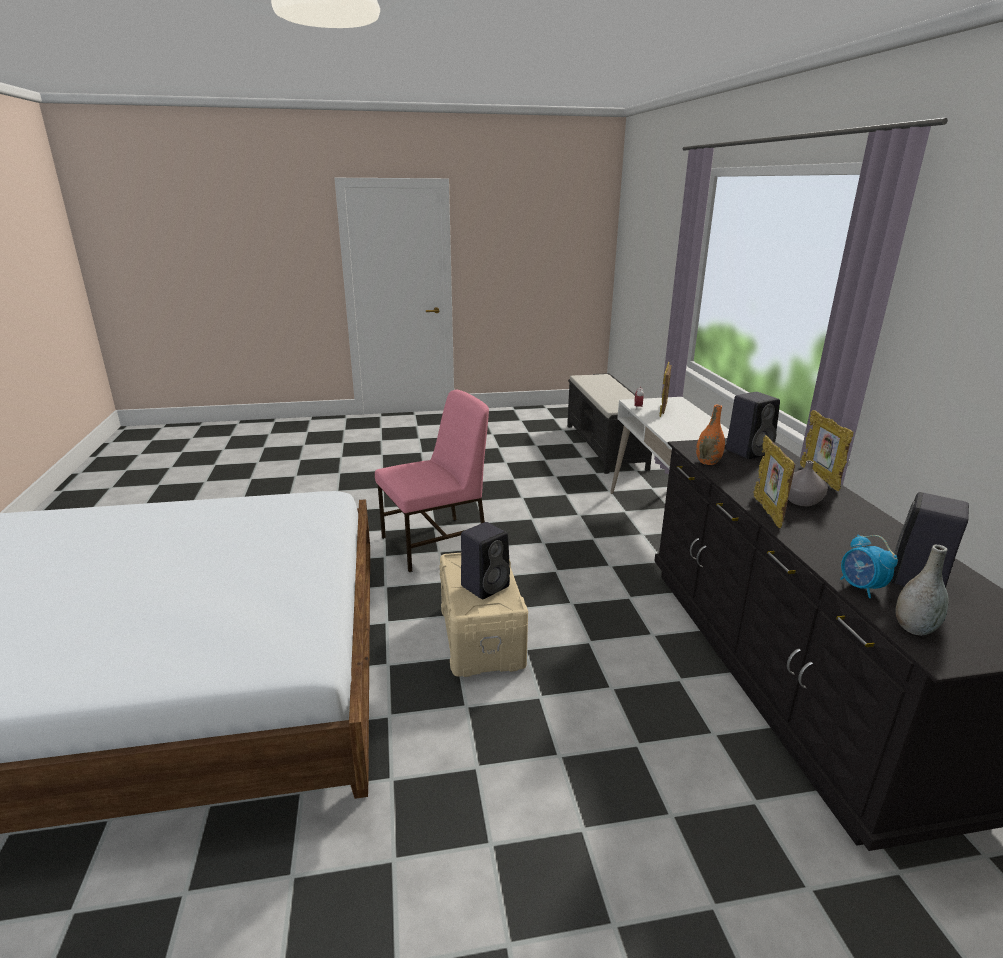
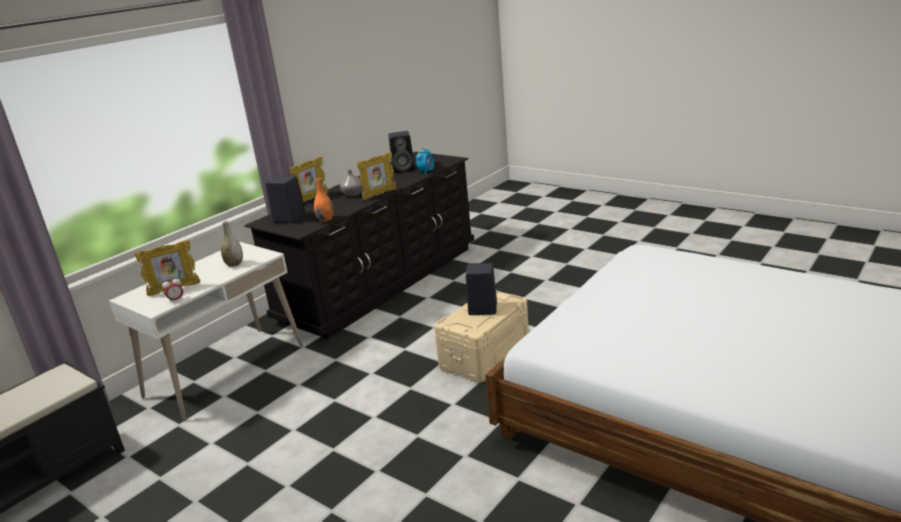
camera: 130 degrees left, 0 degrees up
pink chair [375,390,489,572] -> none
grey vase [895,545,949,635] -> grey vase moved to [221,221,243,267]

